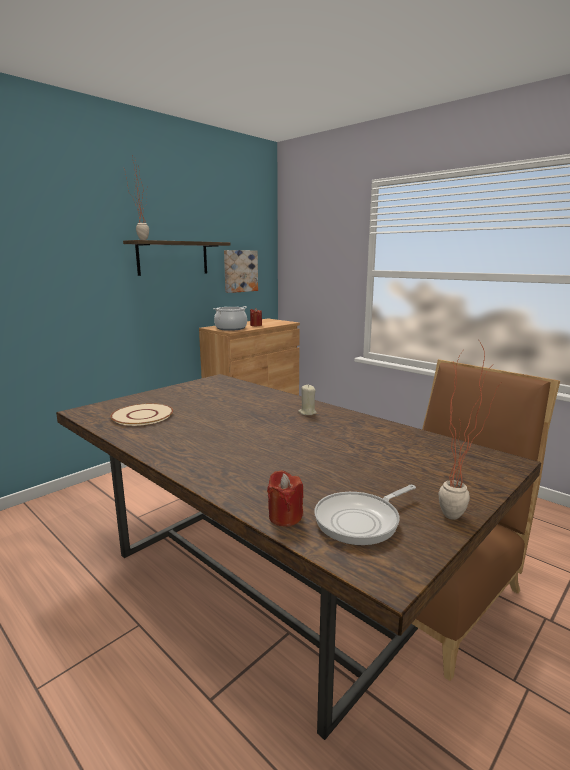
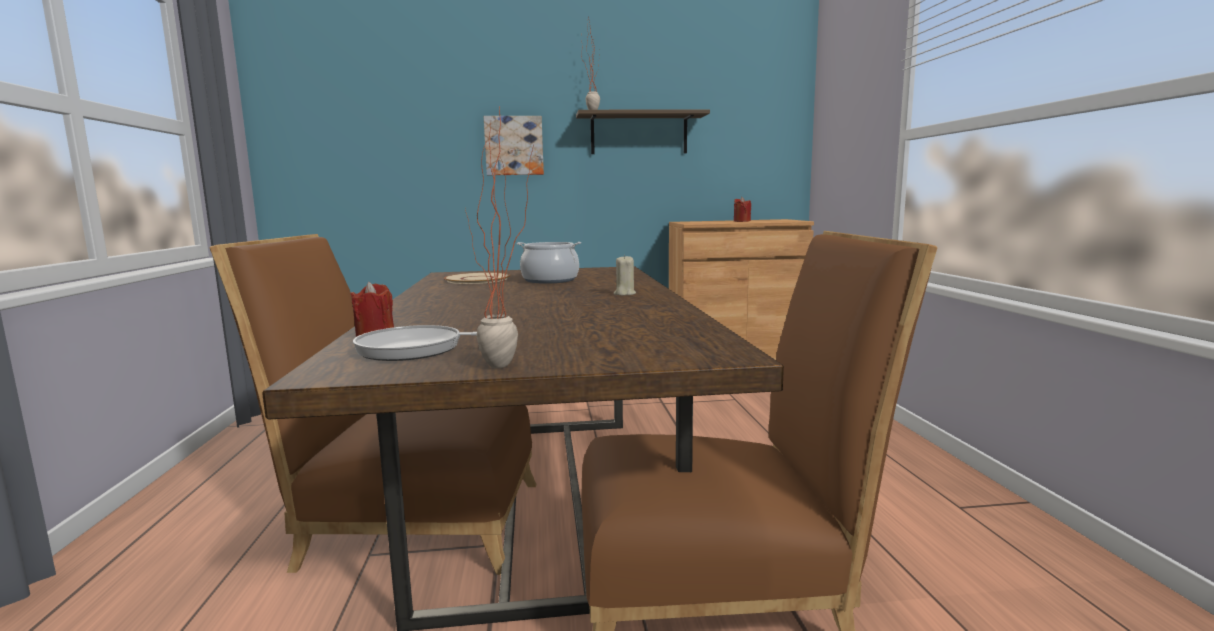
camera: 40 degrees right, 5 degrees down
cooking pot [213,306,247,331] -> cooking pot moved to [517,242,581,284]
picture [224,250,258,293] -> picture moved to [484,116,544,175]
none -> brown chair [210,234,537,575]

